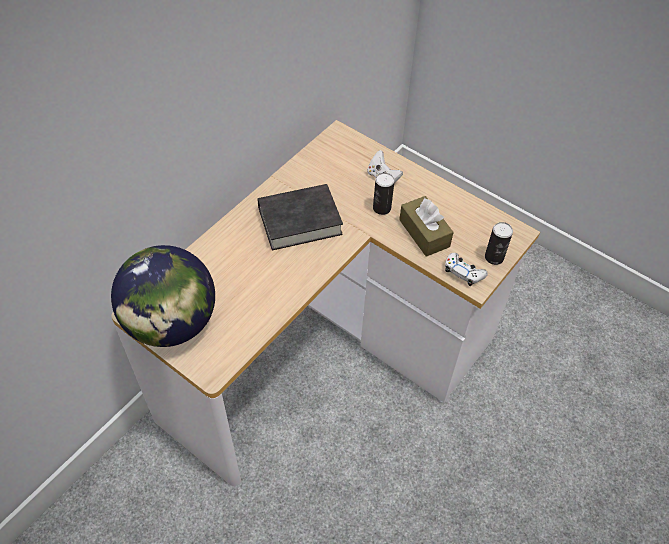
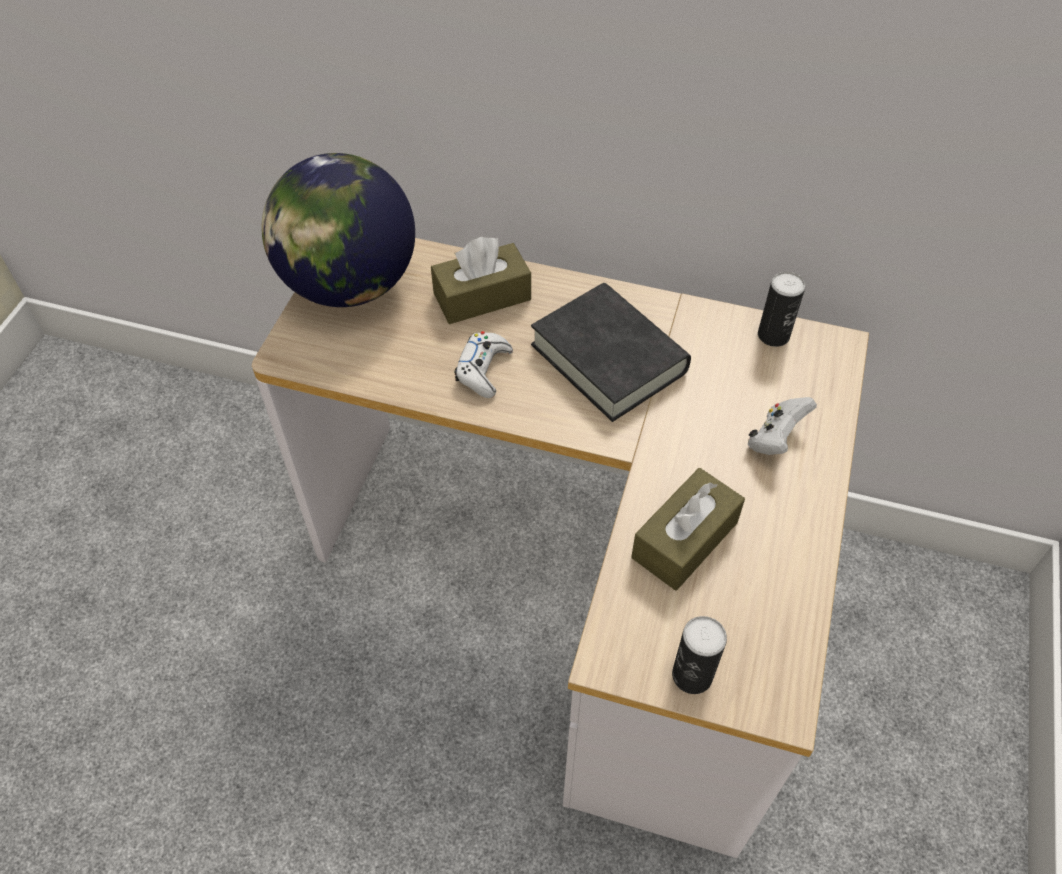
camera: 70 degrees right, 0 degrees up
can [373,173,395,215] -> can moved to [758,272,805,347]
white game controller [445,253,488,286] -> white game controller moved to [454,331,513,398]
none -> brown tissue box [431,237,531,324]

